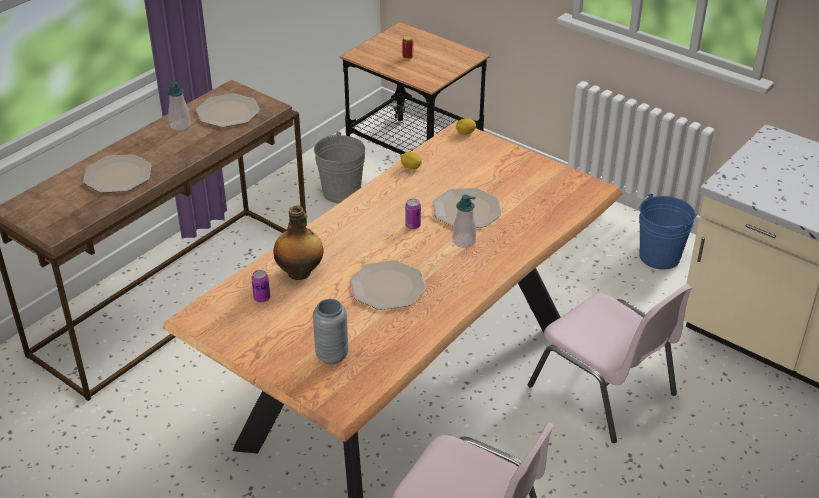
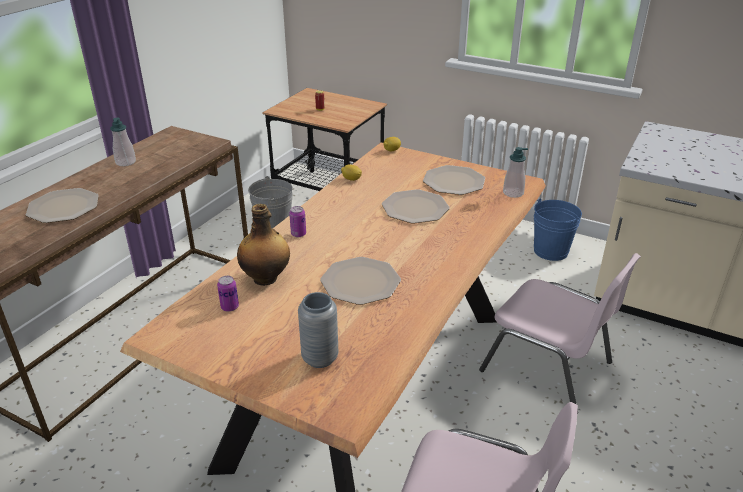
camera: 10 degrees left, 5 degrees down
plate [196,94,260,127] -> plate moved to [423,165,485,195]
can [405,199,421,229] -> can moved to [289,206,306,237]
soap dispenser [453,195,476,248] -> soap dispenser moved to [503,147,528,198]

